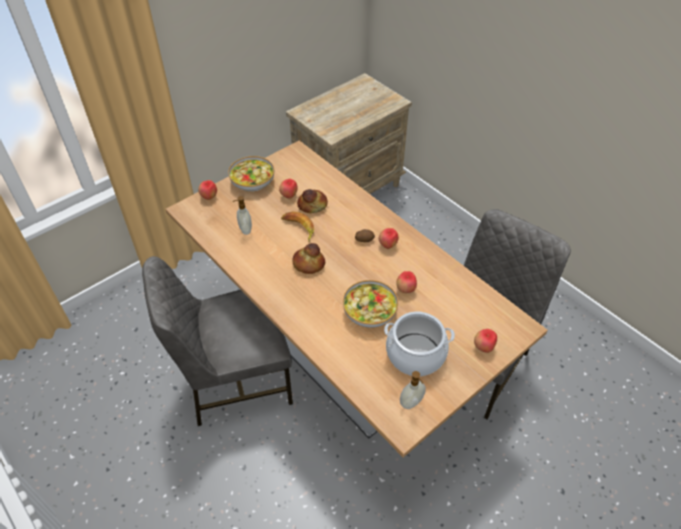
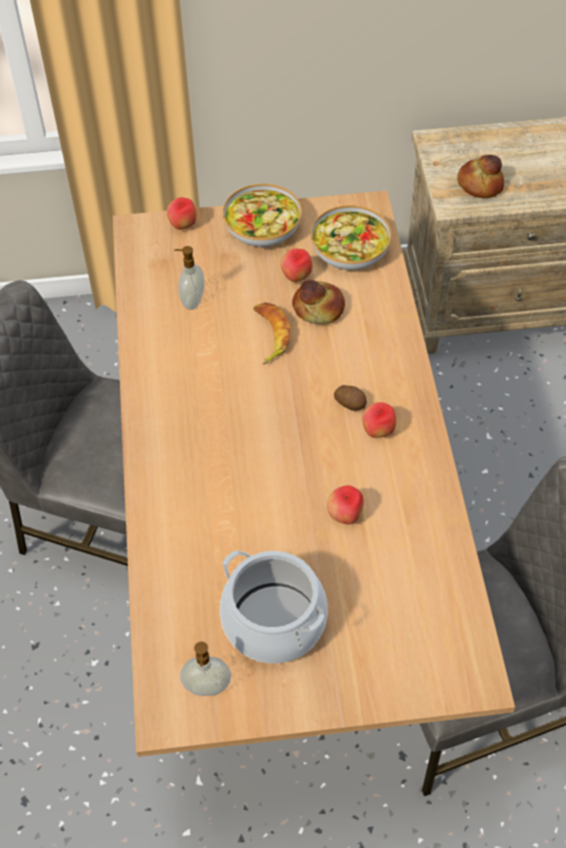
camera: 35 degrees right, 5 degrees up
bread [292,243,325,274] -> bread moved to [457,155,504,198]
bowl [343,280,398,328] -> bowl moved to [311,205,391,270]
apple [474,329,497,353] -> none

